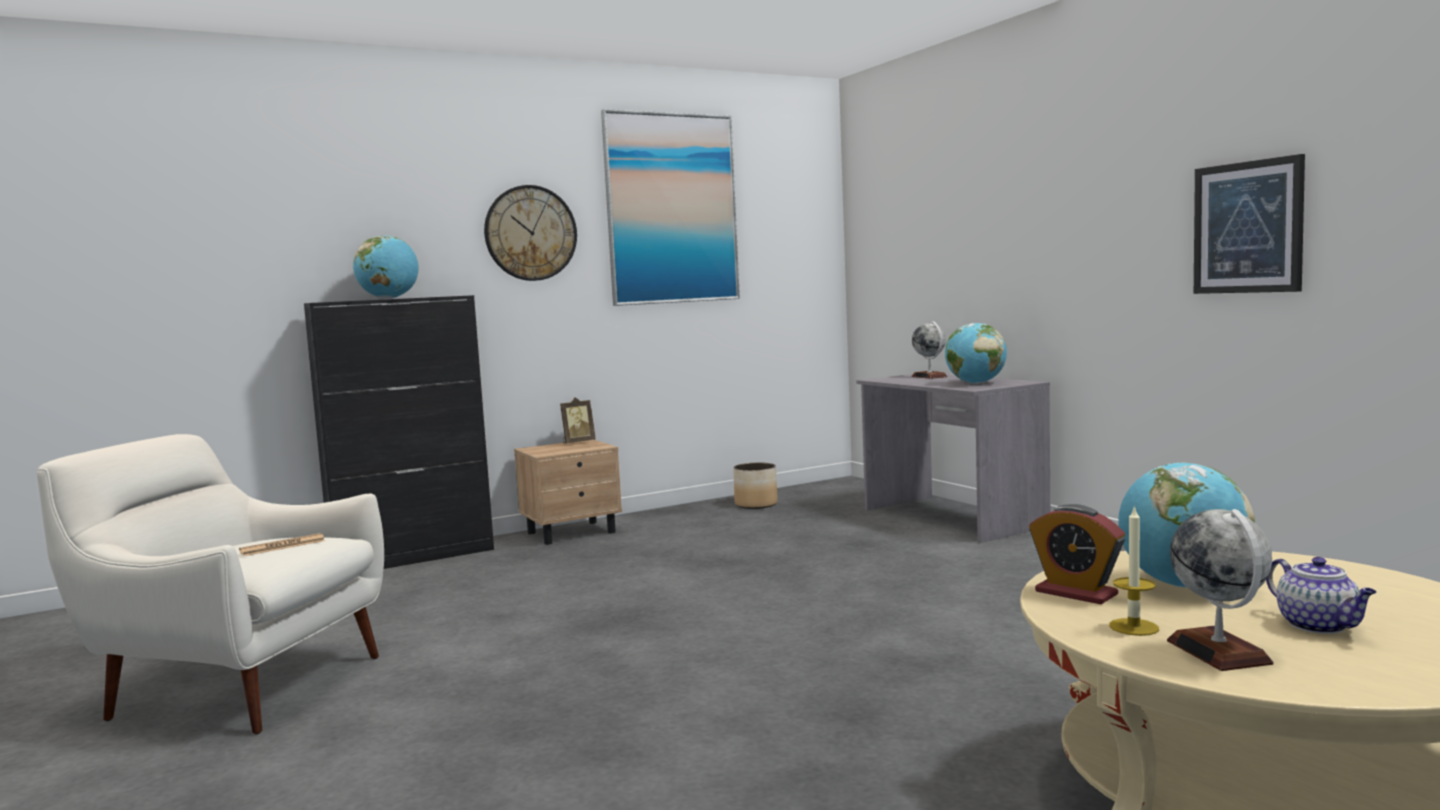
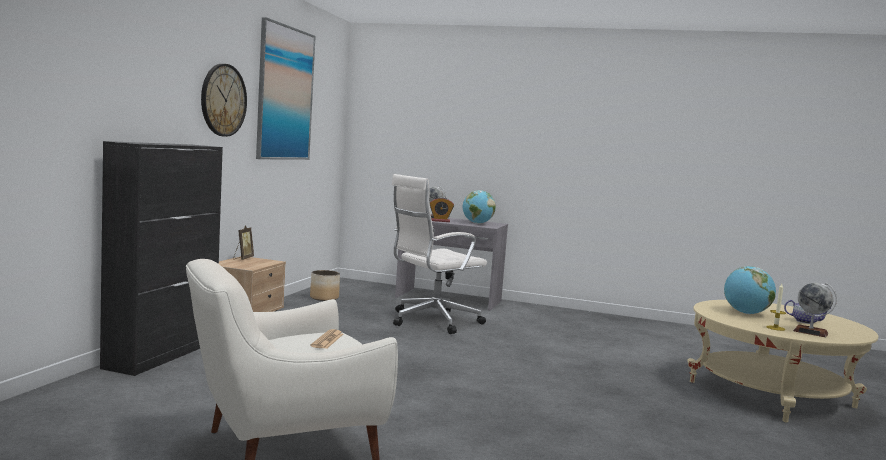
camera: 45 degrees left, 0 degrees up
globe [353,236,418,299] -> none
alarm clock [1029,504,1125,604] -> alarm clock moved to [430,197,454,222]
picture [1194,154,1305,294] -> none
none -> white office chair [392,174,487,334]

